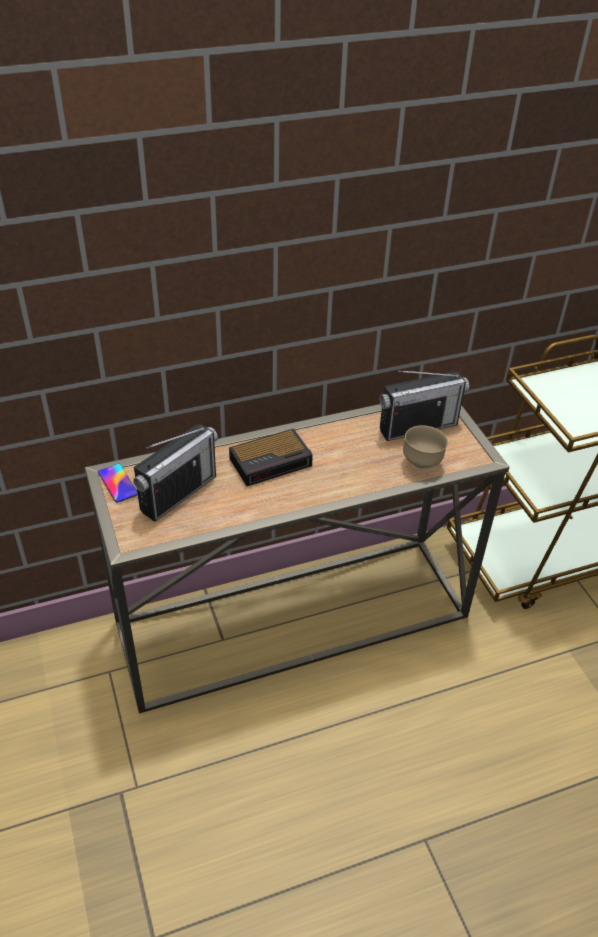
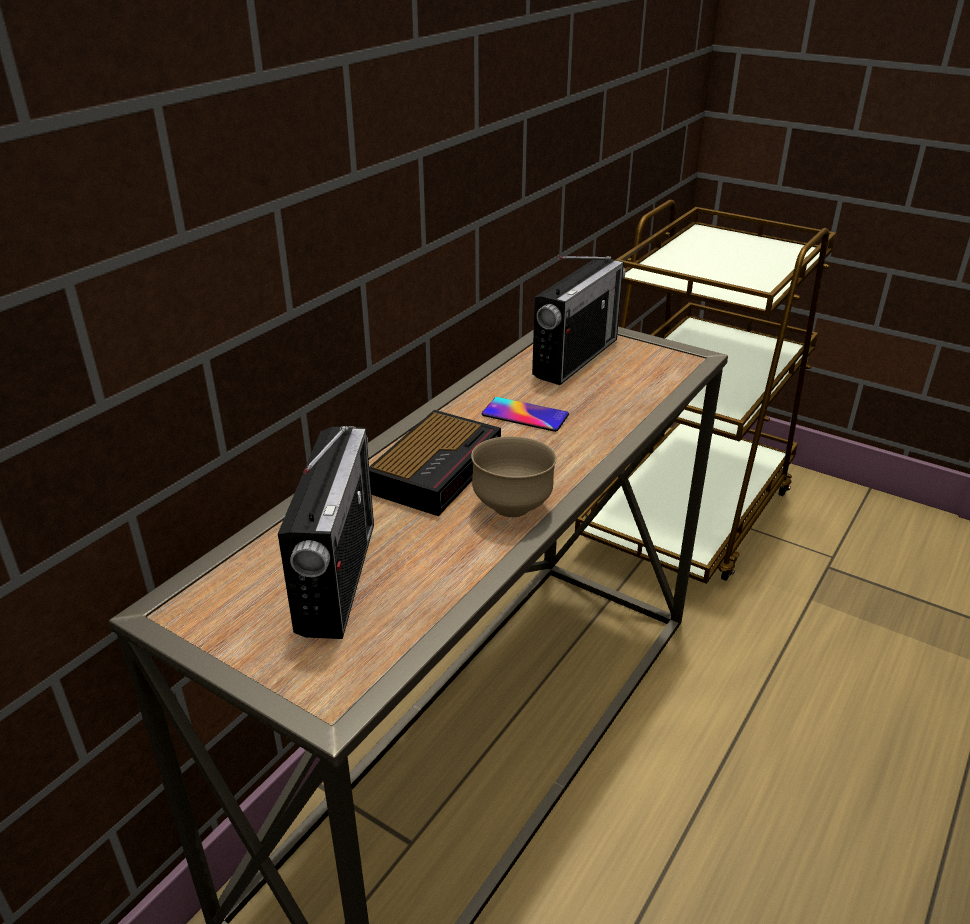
camera: 35 degrees left, 10 degrees down
phone [98,464,138,503] -> phone moved to [481,397,569,432]
brown bowl [403,425,448,468] -> brown bowl moved to [471,436,557,517]

